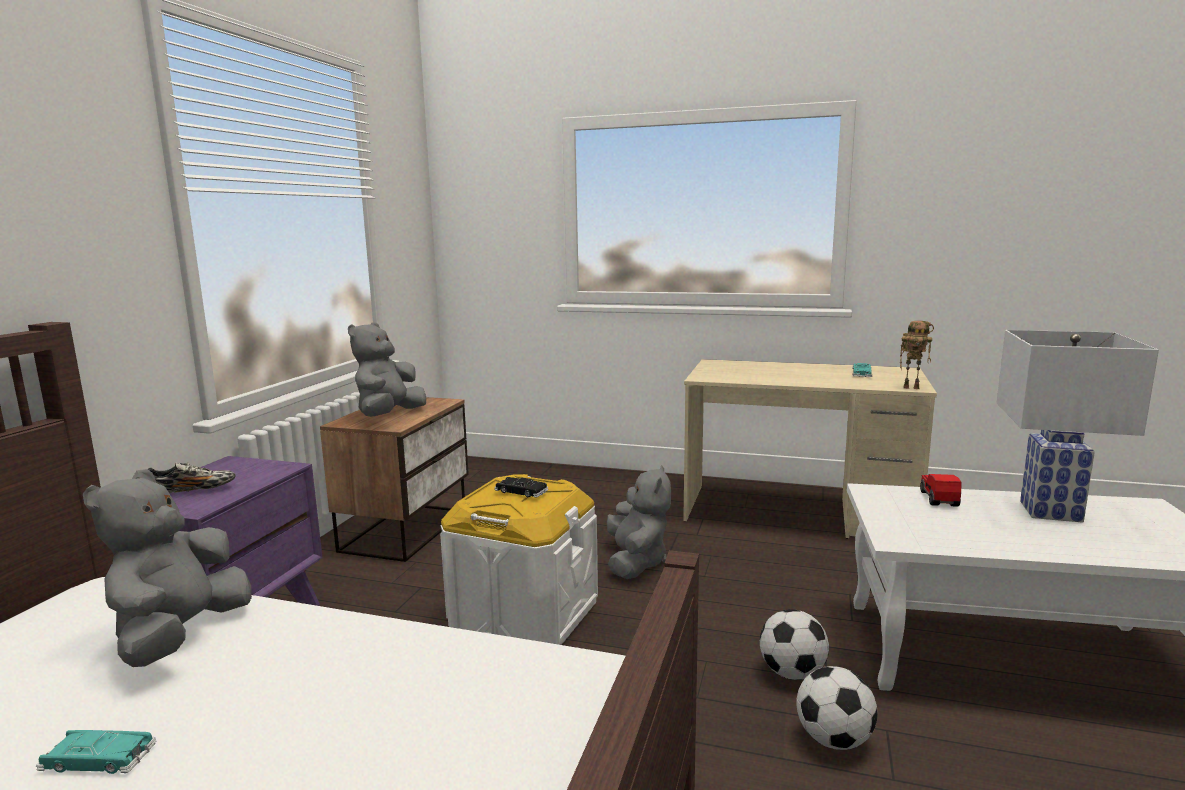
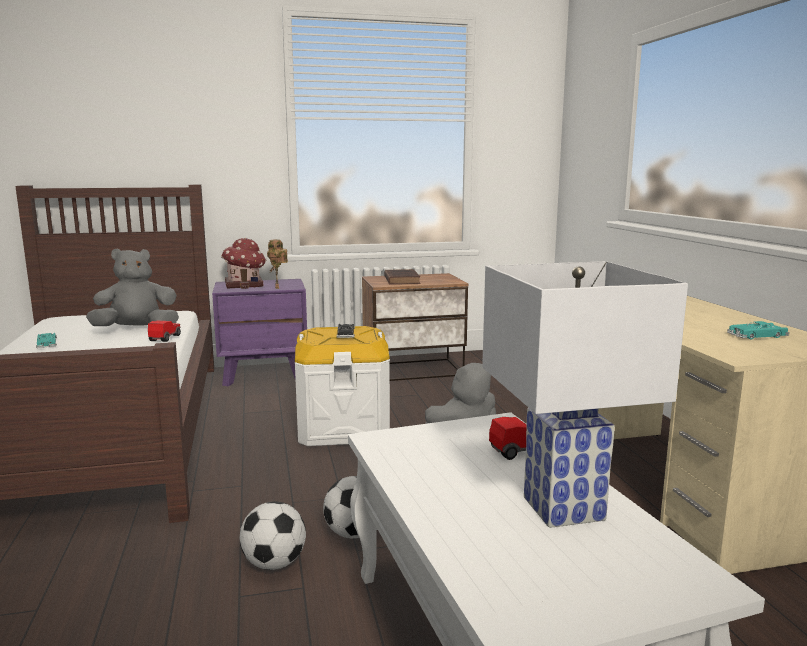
camera: 60 degrees right, 0 degrees up
shoe [148,462,236,493] -> toy house [221,238,266,289]
grey plush toy [348,322,426,417] -> brown book [384,269,420,285]
toy robot [900,321,934,389] -> toy robot moved to [267,239,288,289]
none -> toy car [148,320,181,342]

